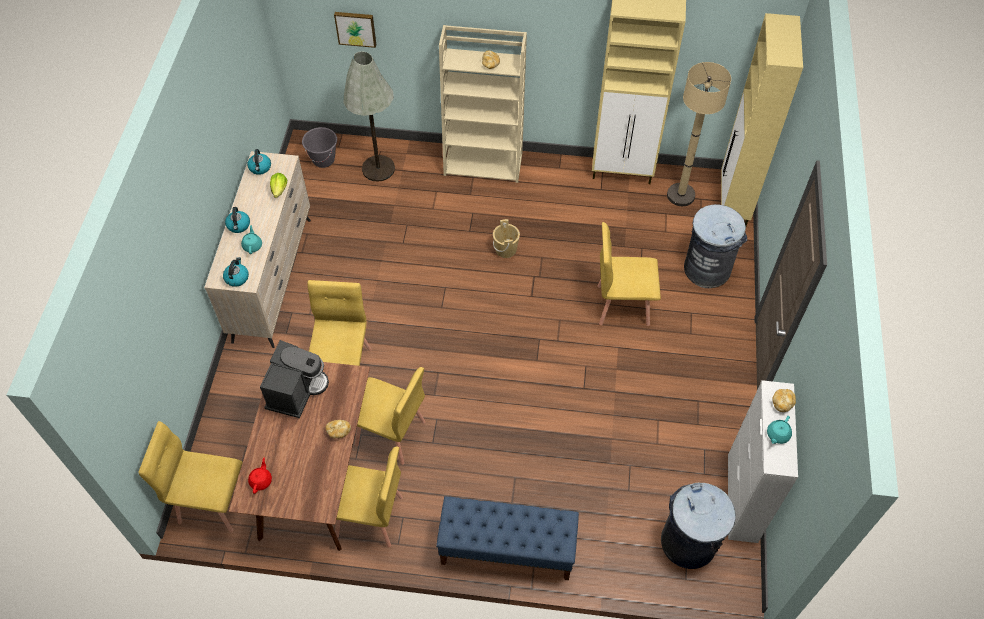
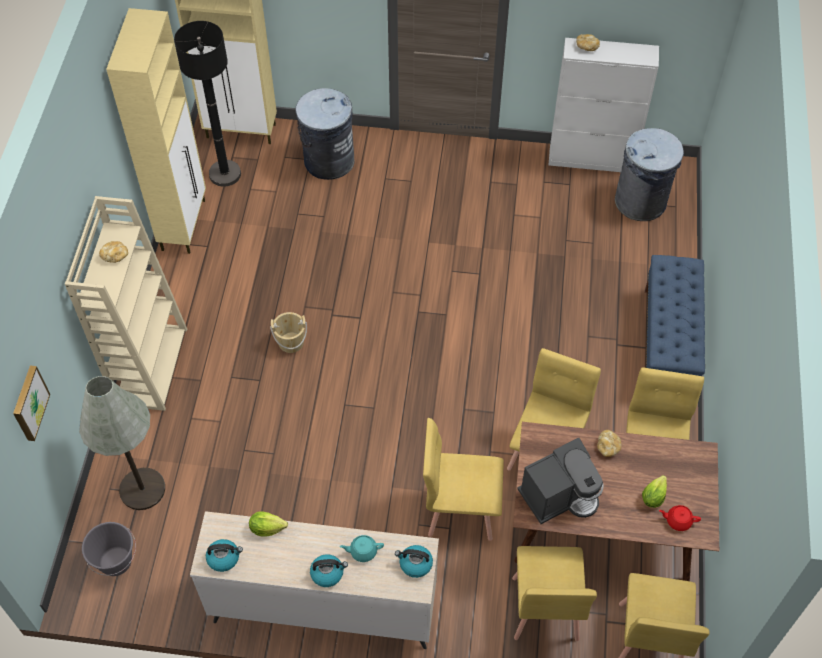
camera: 90 degrees left, 0 degrees up
coffee machine [260,340,329,418] -> coffee machine turned 135 degrees clockwise [517,437,604,524]
yellow chair [597,222,661,326] -> yellow chair moved to [512,546,597,641]
beige floor lamp [667,62,731,206] -> black floor lamp [174,21,241,187]
turquoise teapot [767,416,792,444] -> none
none -> lettuce [642,475,667,508]

